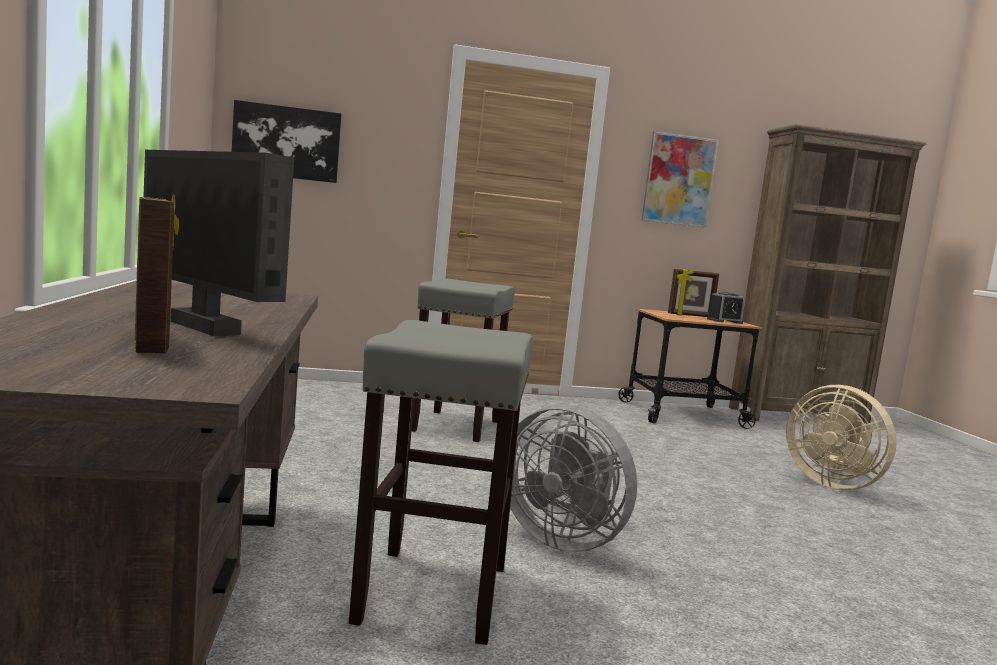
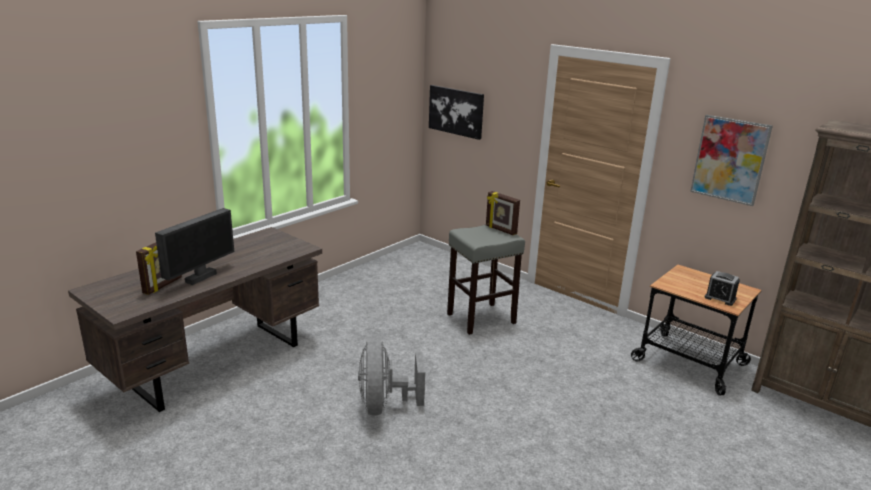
camera: 50 degrees right, 15 degrees up
monitor [143,150,294,336] -> monitor turned 150 degrees counterclockwise [155,208,234,285]
grey stool [349,320,533,645] -> none
picture frame [668,269,719,317] -> picture frame moved to [486,191,520,235]
beige fan [786,385,897,490] -> none

